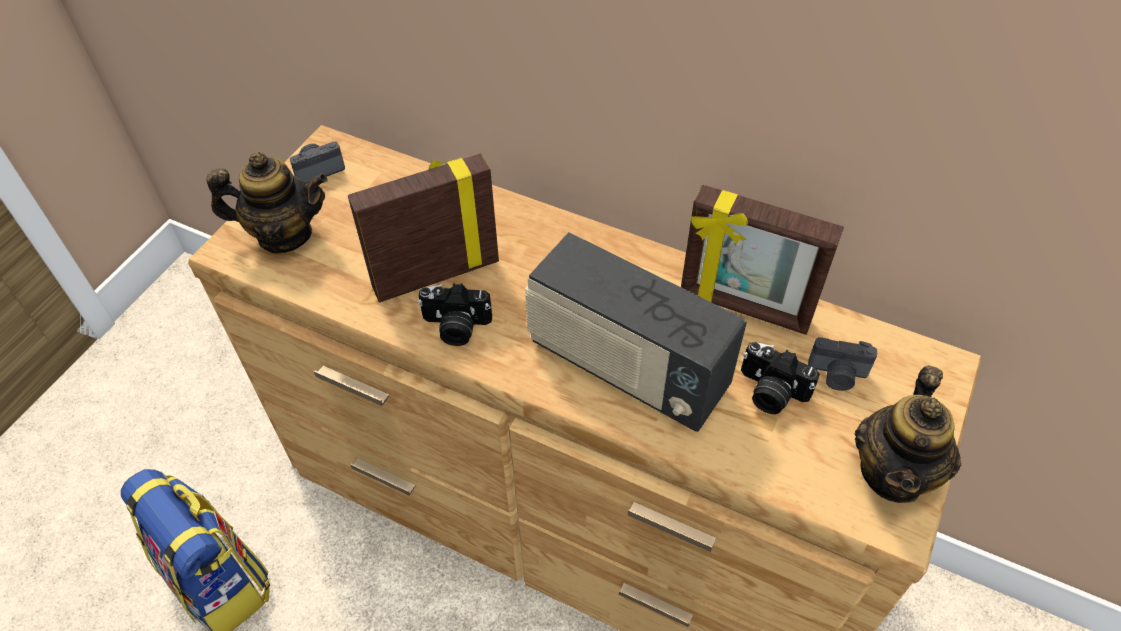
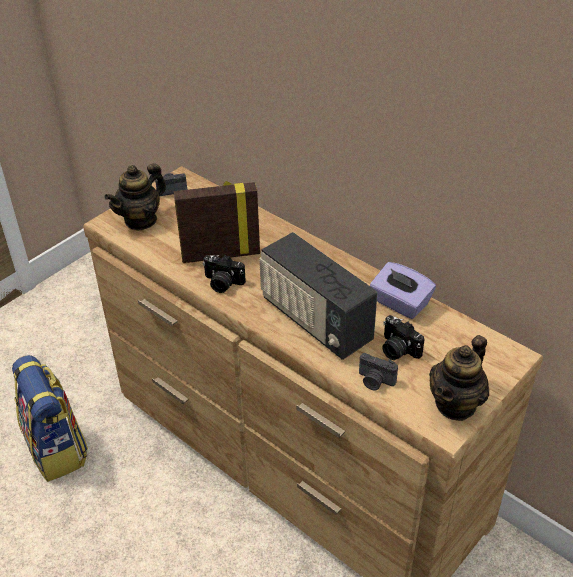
camera: 15 degrees right, 10 degrees down
teapot [206,152,327,253] -> teapot turned 120 degrees clockwise [104,163,166,231]
picture frame [681,185,844,335] -> purple tissue box [370,262,436,319]
camera [808,337,877,391] -> camera moved to [359,353,398,390]

